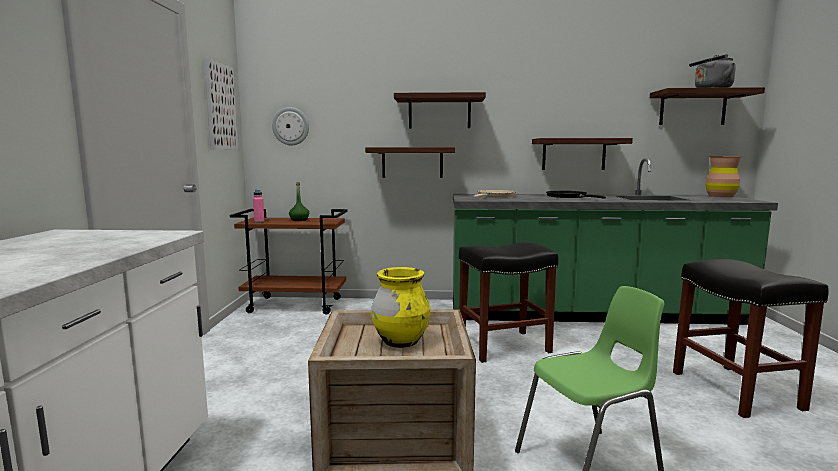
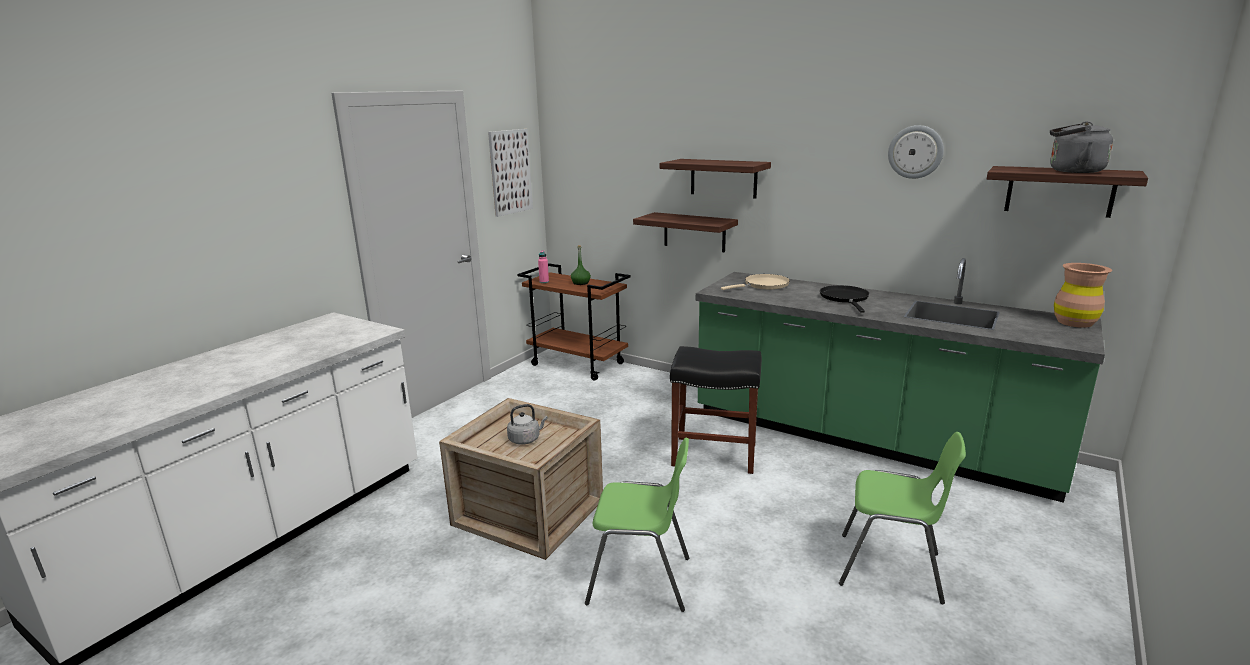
camera: 30 degrees right, 10 degrees up
wall clock [272,107,309,145] -> wall clock moved to [888,125,944,179]
yellow vase [371,267,430,348] -> grey kettle [507,404,548,445]
shelf [532,138,633,170] -> none
black stool [673,259,829,418] -> green chair [839,432,966,604]

